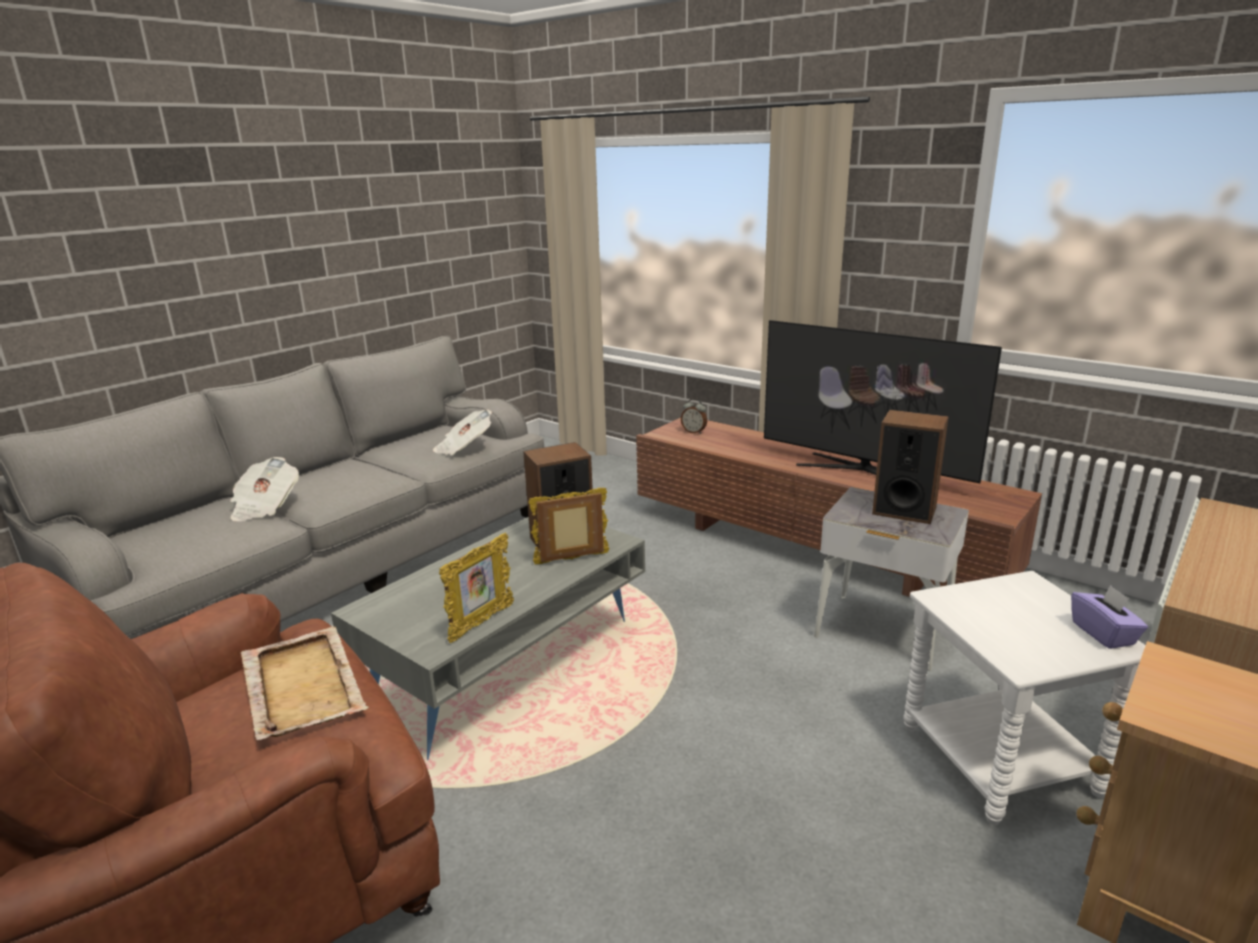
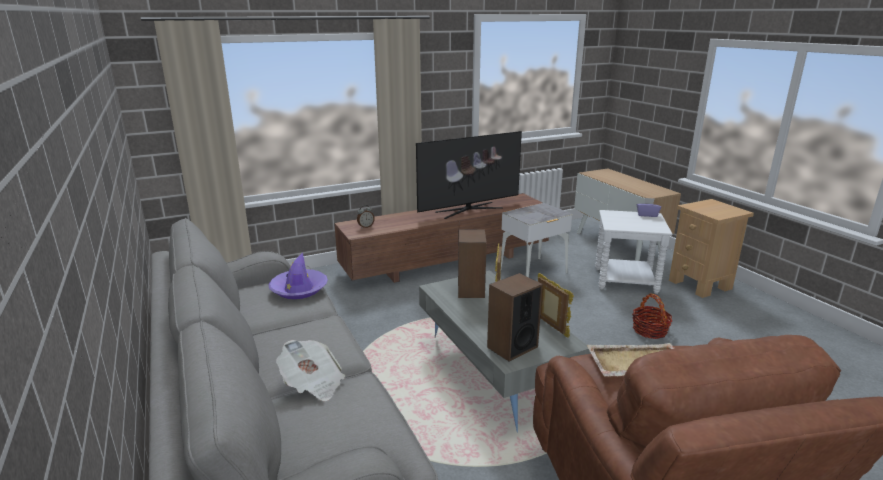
camera: 65 degrees left, 0 degrees up
newspaper [433,409,492,455] -> purple hat [269,253,328,299]
speaker [872,410,949,524] -> speaker moved to [487,273,543,362]
none -> basket [632,293,672,339]

